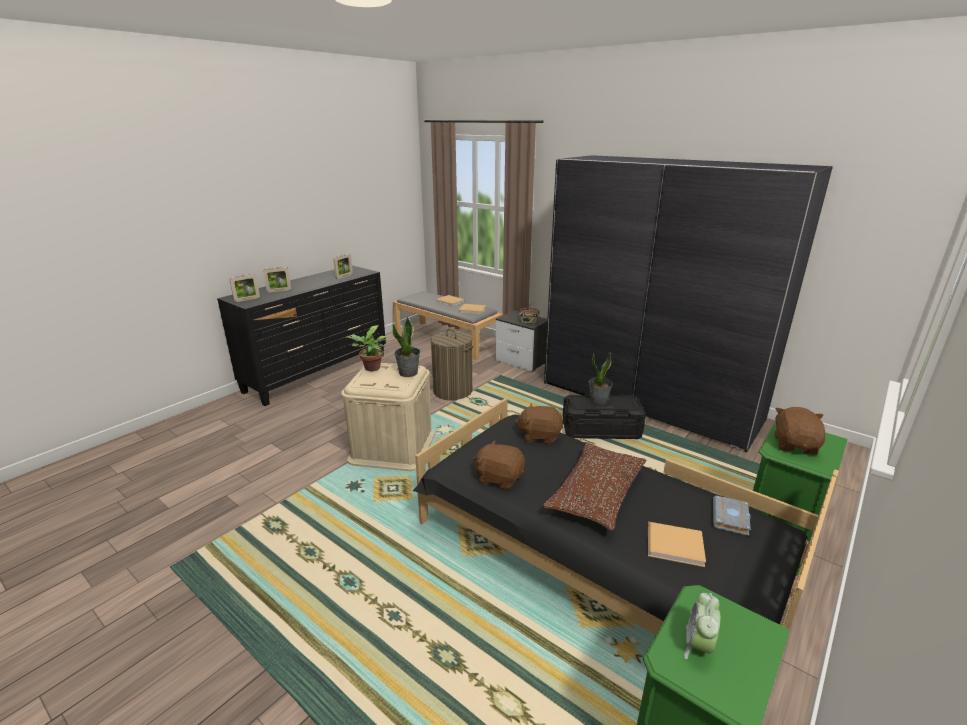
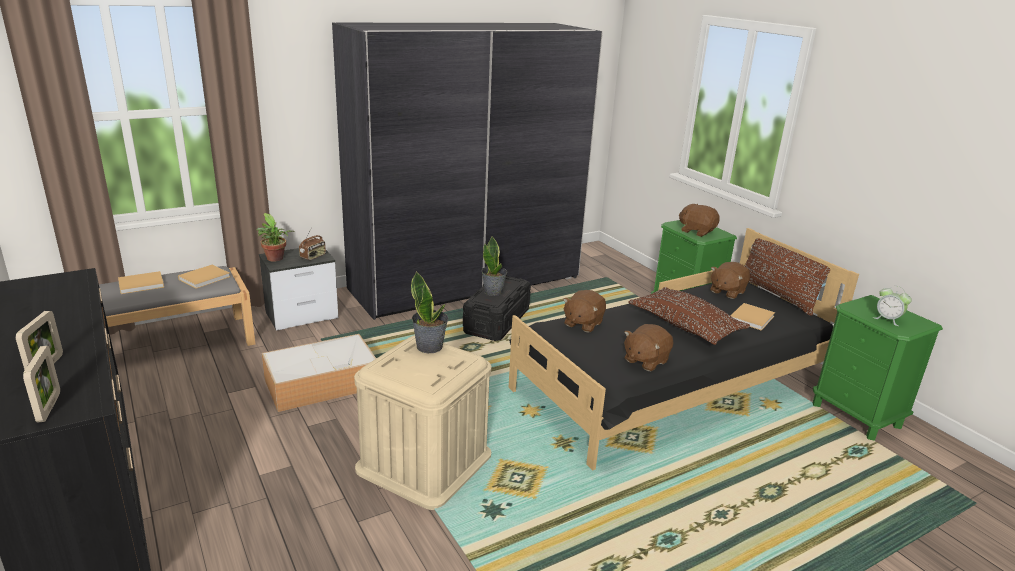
camera: 70 degrees left, 0 degrees up
picture frame [333,254,353,279] -> none
potted plant [345,325,387,371] -> potted plant moved to [256,213,295,262]
laundry basket [431,329,473,400] -> storage box [262,334,376,412]
grey book [713,496,751,536] -> brown plush toy [710,262,750,299]
none -> brown pillow [745,238,830,316]

